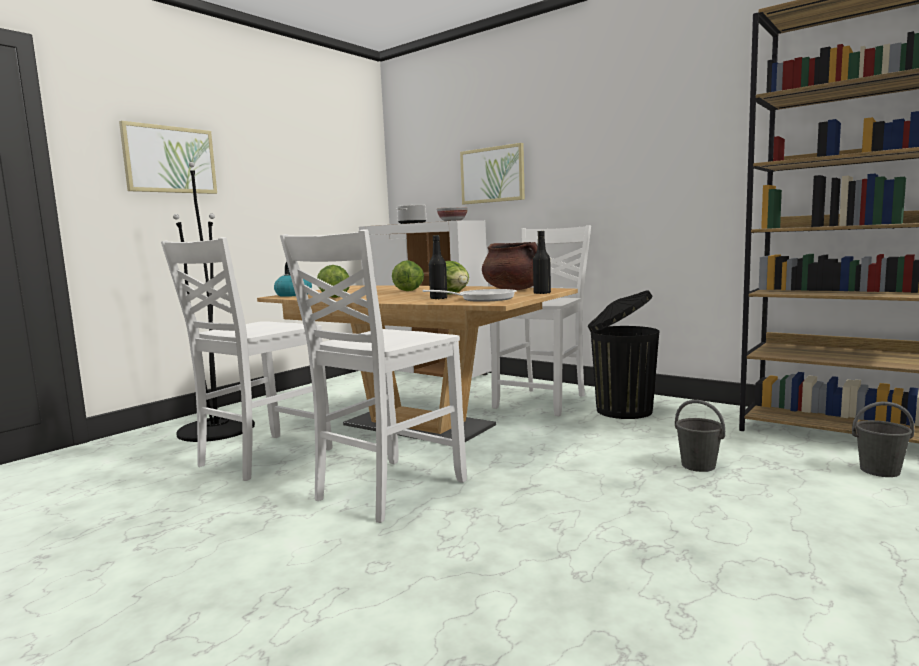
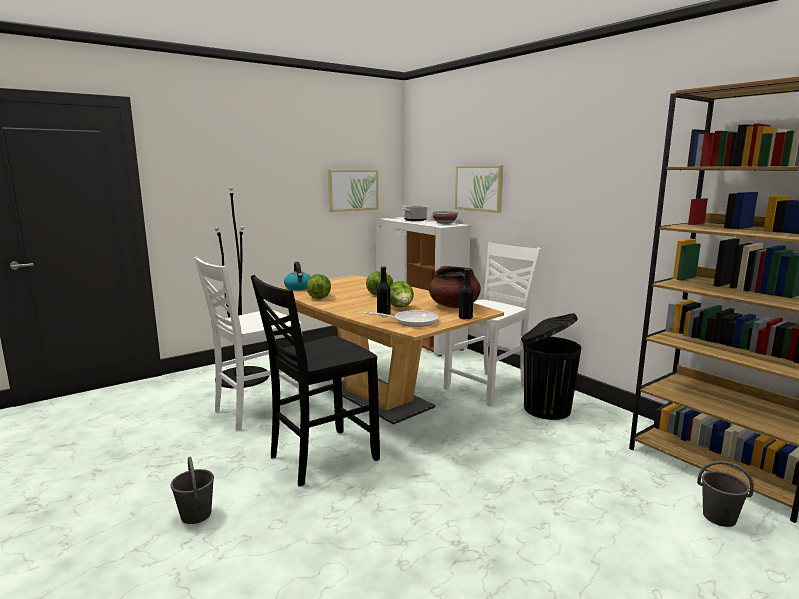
camera: 15 degrees right, 5 degrees up
picture [119,121,217,194] -> picture moved to [328,169,378,212]
white chair [280,230,467,523] -> black chair [251,275,380,487]
grey bucket [675,400,725,472] -> grey bucket moved to [171,457,214,524]

